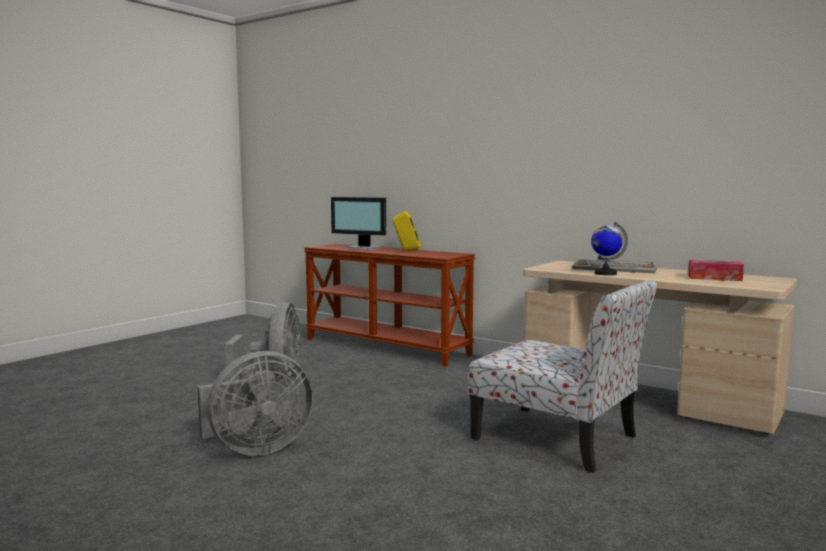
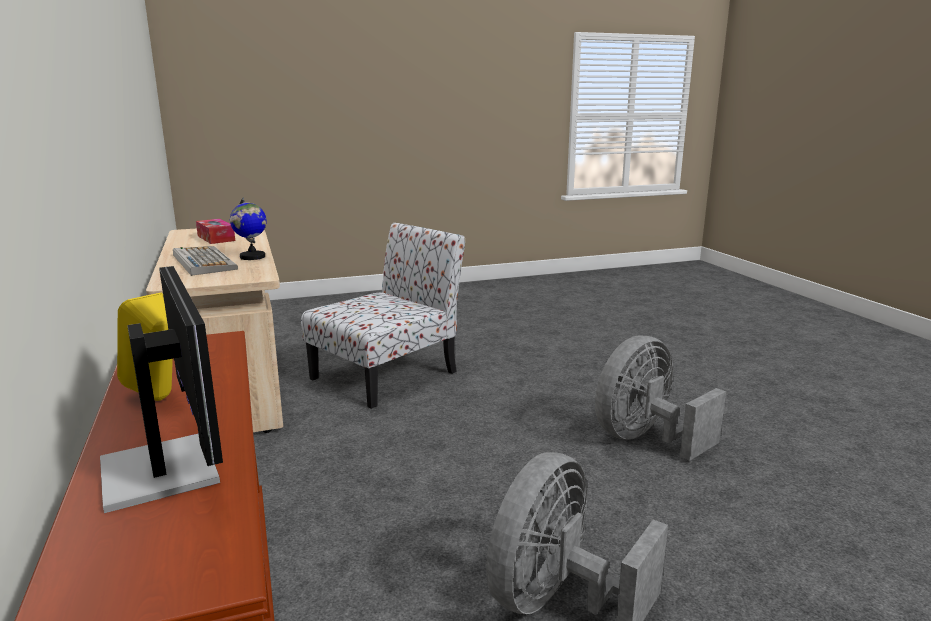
camera: 145 degrees left, 10 degrees up
grey fan [197,351,313,456] -> grey fan turned 45 degrees counterclockwise [595,336,726,461]
chair [468,280,657,473] -> chair turned 60 degrees clockwise [301,223,465,409]

